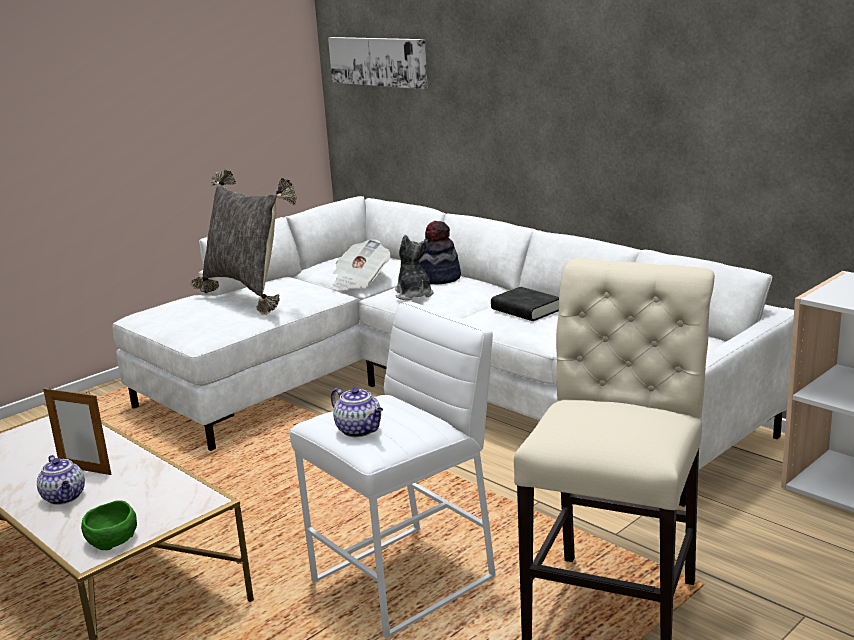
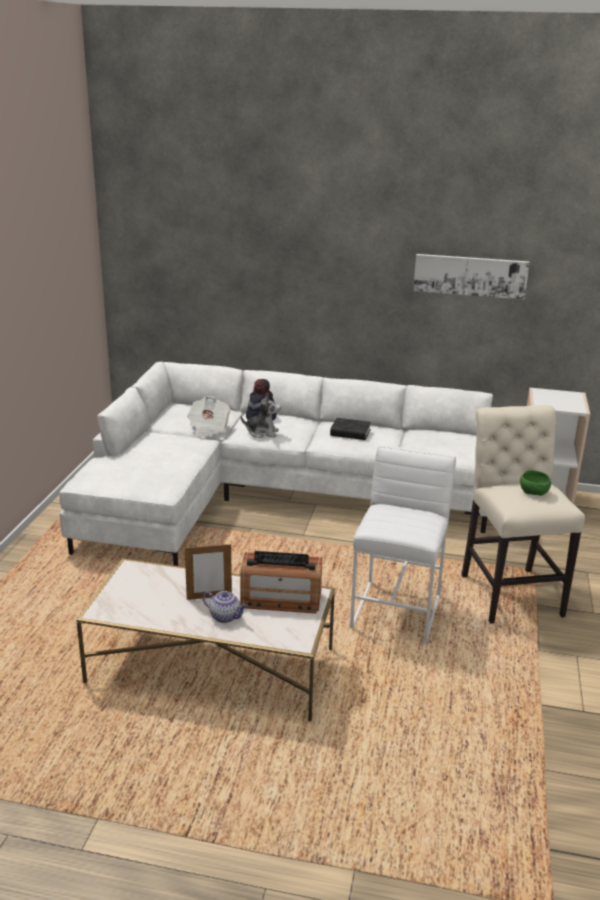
camera: 35 degrees left, 5 degrees up
green bowl [81,500,137,550] -> green bowl moved to [520,470,551,496]
pillow [191,170,297,316] -> none
picture [328,37,428,89] -> picture moved to [413,254,530,300]
teapot [331,387,383,437] -> none
plush toy [395,235,433,301] -> plush toy turned 150 degrees clockwise [241,393,281,438]
none -> radio [240,551,322,613]

